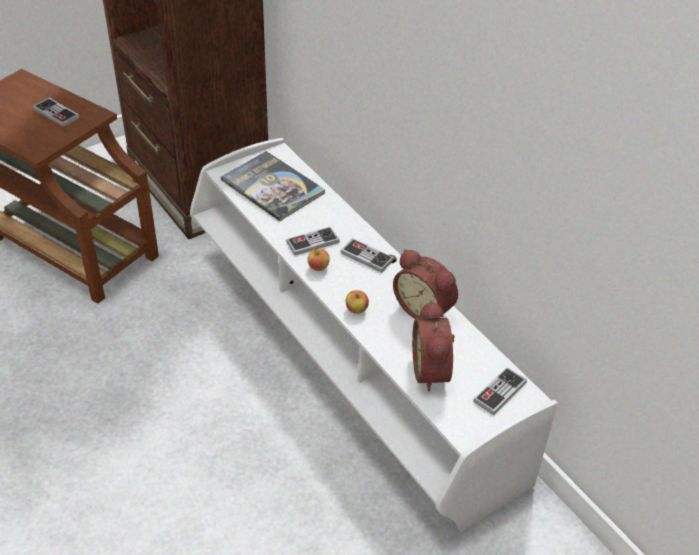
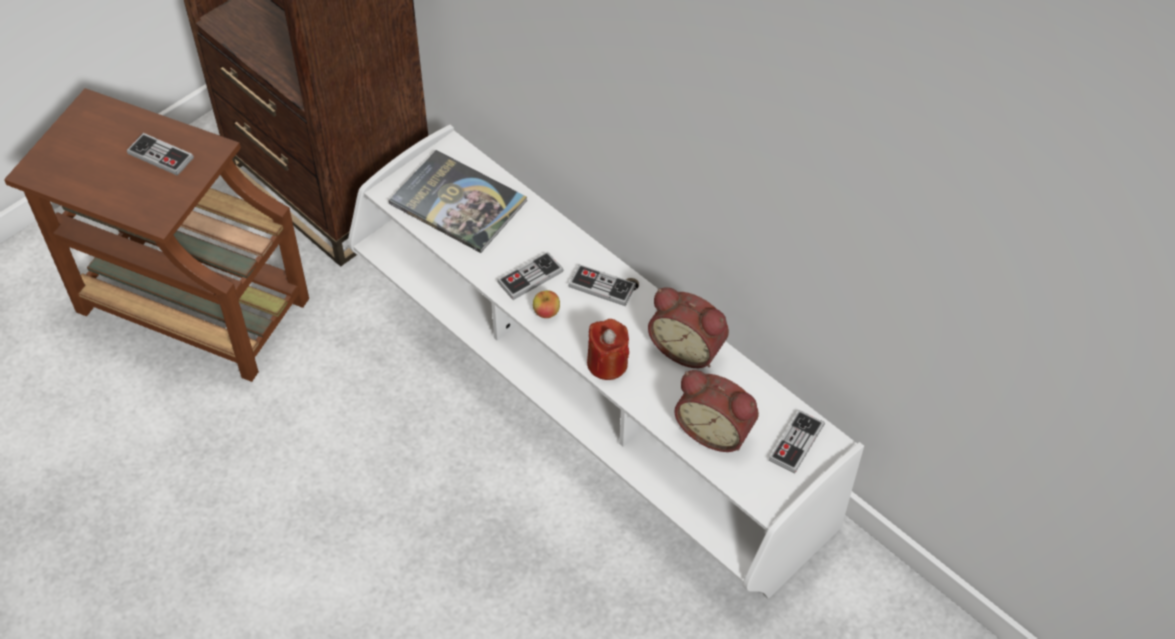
camera: 10 degrees left, 10 degrees up
apple [346,290,369,314] -> red candle [587,319,629,380]
alarm clock [412,301,455,392] -> alarm clock turned 45 degrees counterclockwise [674,370,759,452]

